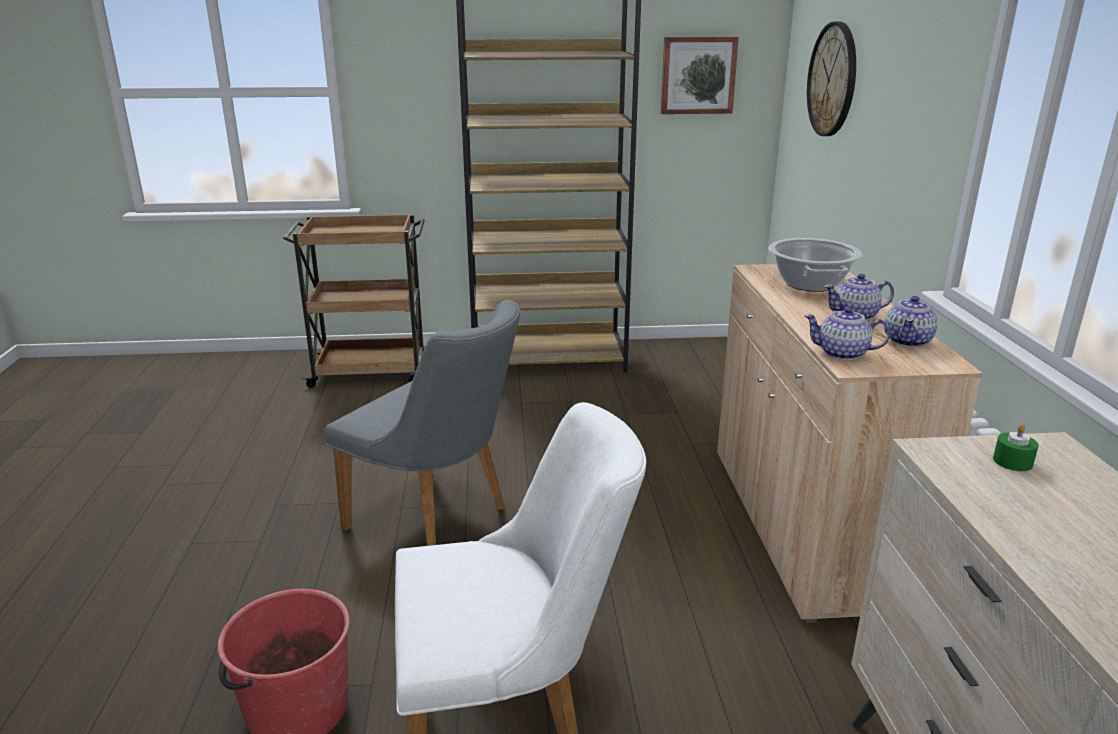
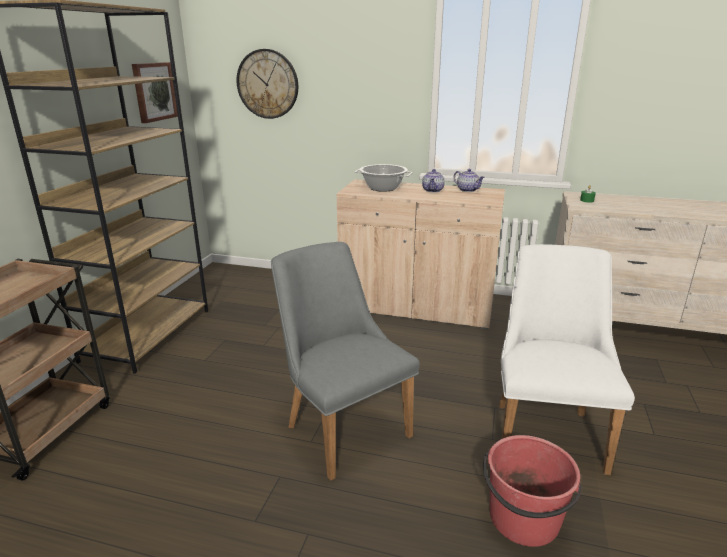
camera: 70 degrees left, 0 degrees up
grey chair [324,300,520,546] -> grey chair turned 90 degrees counterclockwise [271,242,420,481]
teapot [804,307,890,360] -> none

